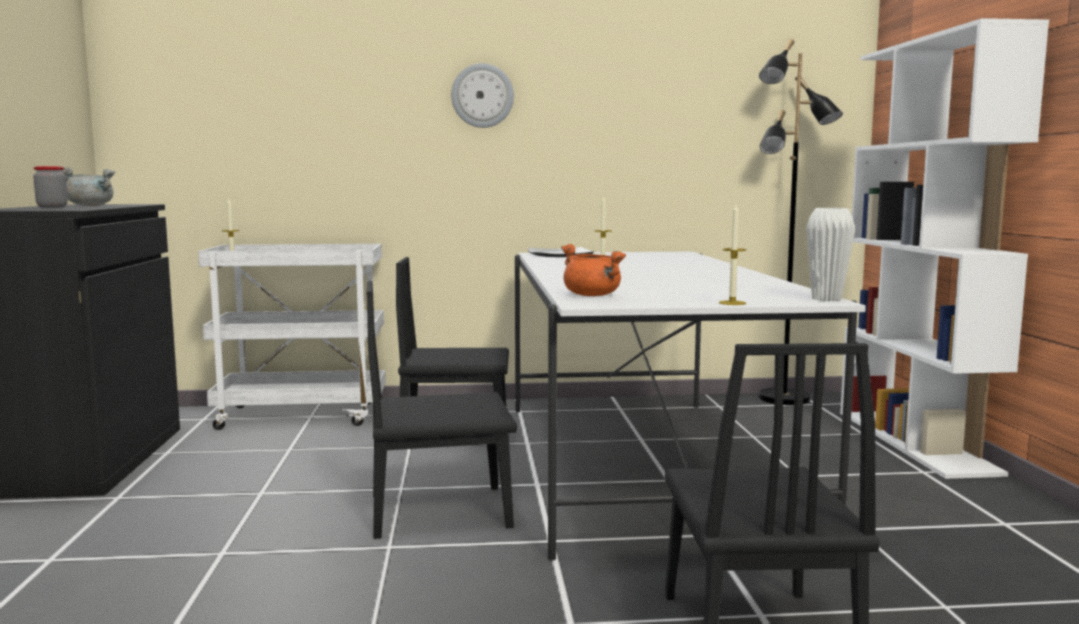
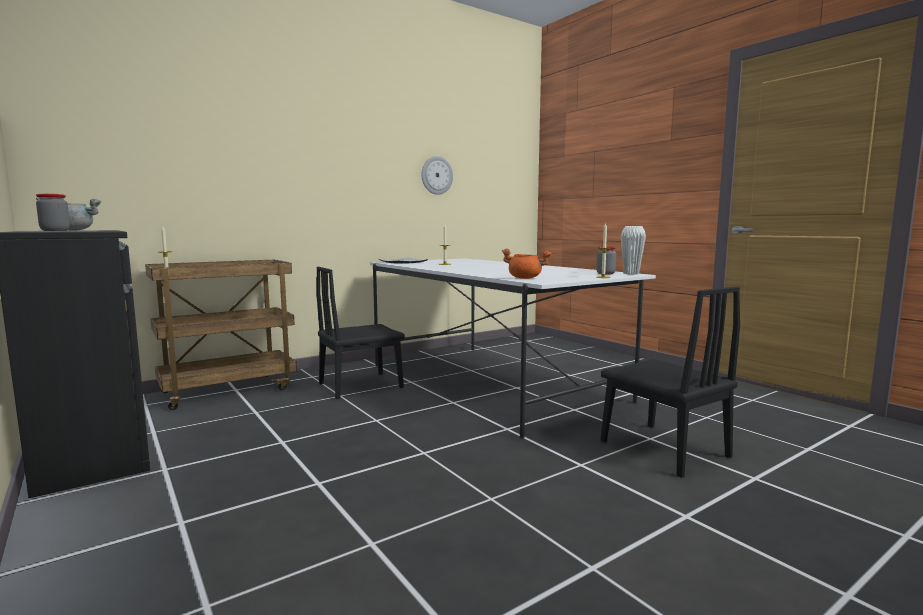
camera: 30 degrees left, 0 degrees up
white cart [198,244,386,430] -> brown cart [145,260,297,410]
black chair [367,281,517,539] -> none
wall clock [451,63,514,128] -> wall clock moved to [421,156,453,195]
black floor lamp [759,39,843,405] -> none
white bookcase [840,18,1049,479] -> none
none -> jar [596,246,616,274]

